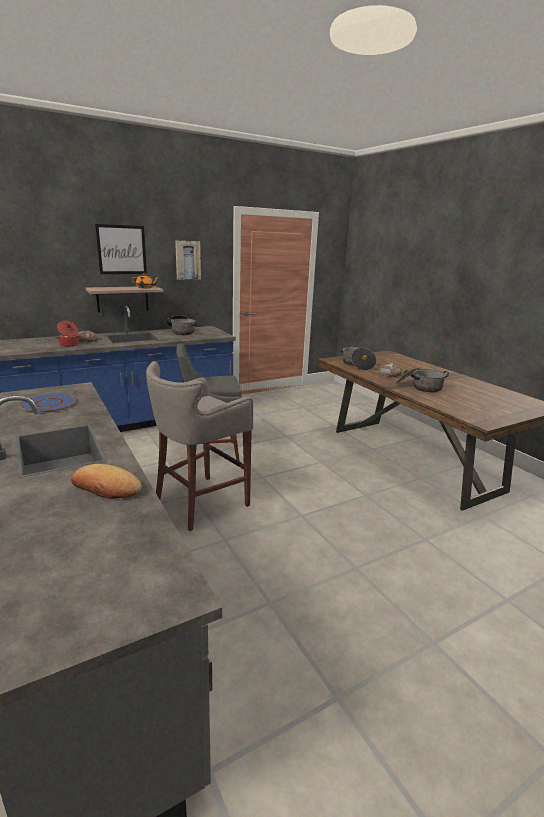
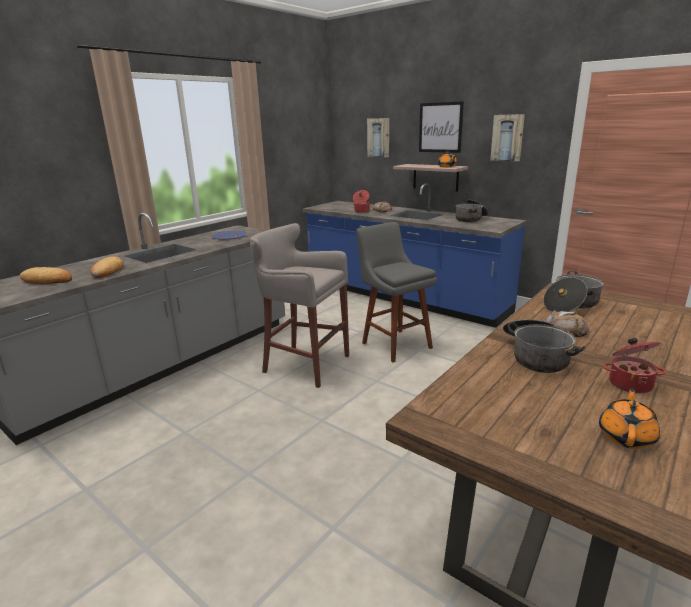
camera: 70 degrees right, 0 degrees up
none -> bread [20,267,72,284]
none -> picture [367,118,389,157]
none -> orange teapot [599,388,660,449]
none -> cooking pot [603,338,666,394]

